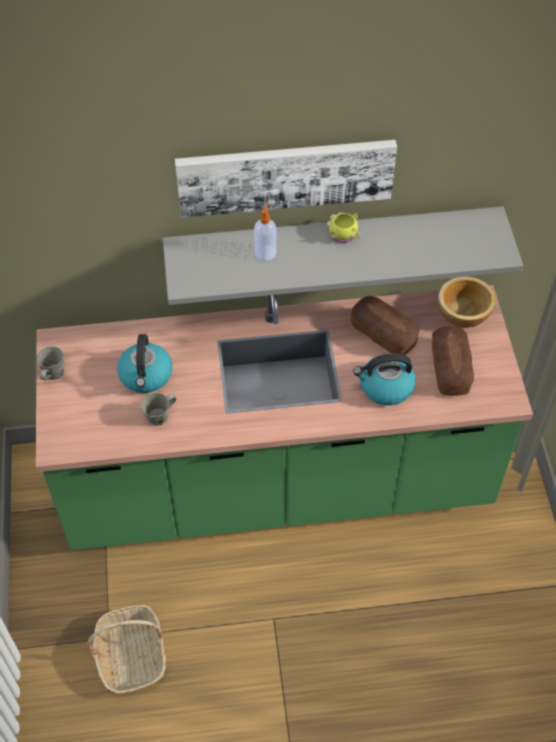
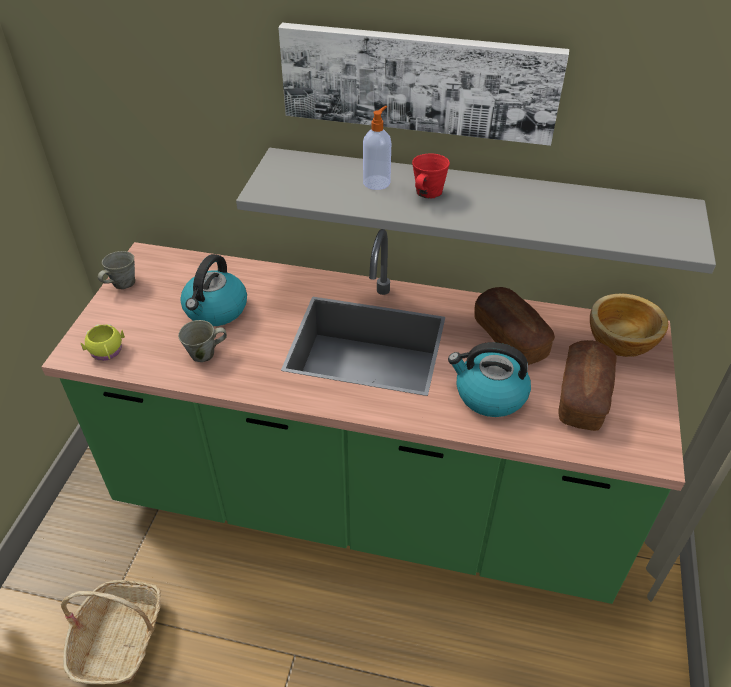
camera: 20 degrees right, 10 degrees down
yellow mug [327,212,360,243] -> yellow mug moved to [80,324,125,361]
none -> red mug [412,154,450,198]

